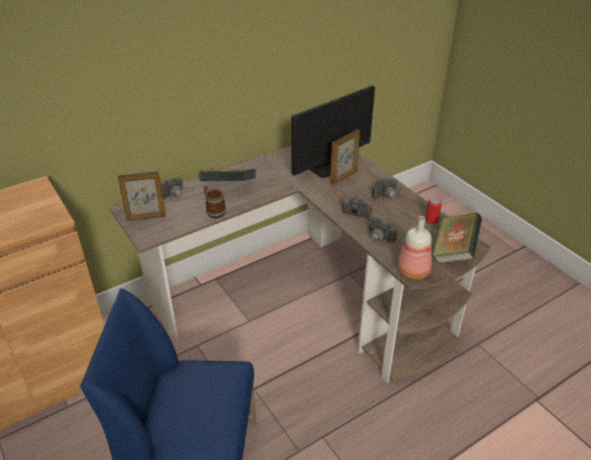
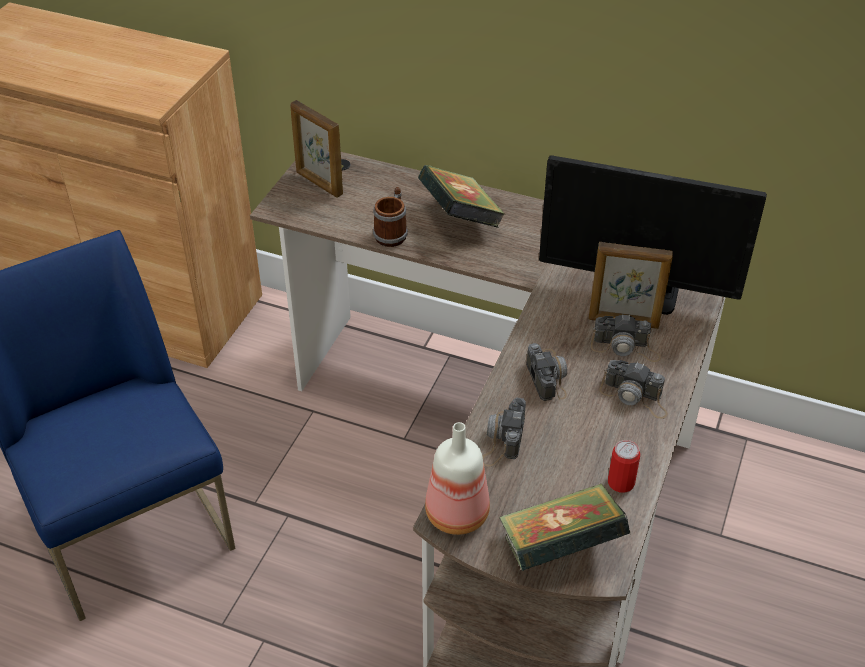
camera: 55 degrees right, 5 degrees up
camera [161,177,194,203] -> camera moved to [591,314,661,362]

